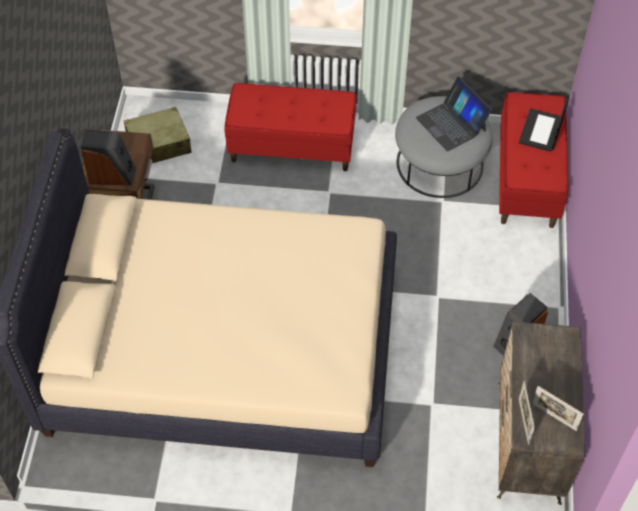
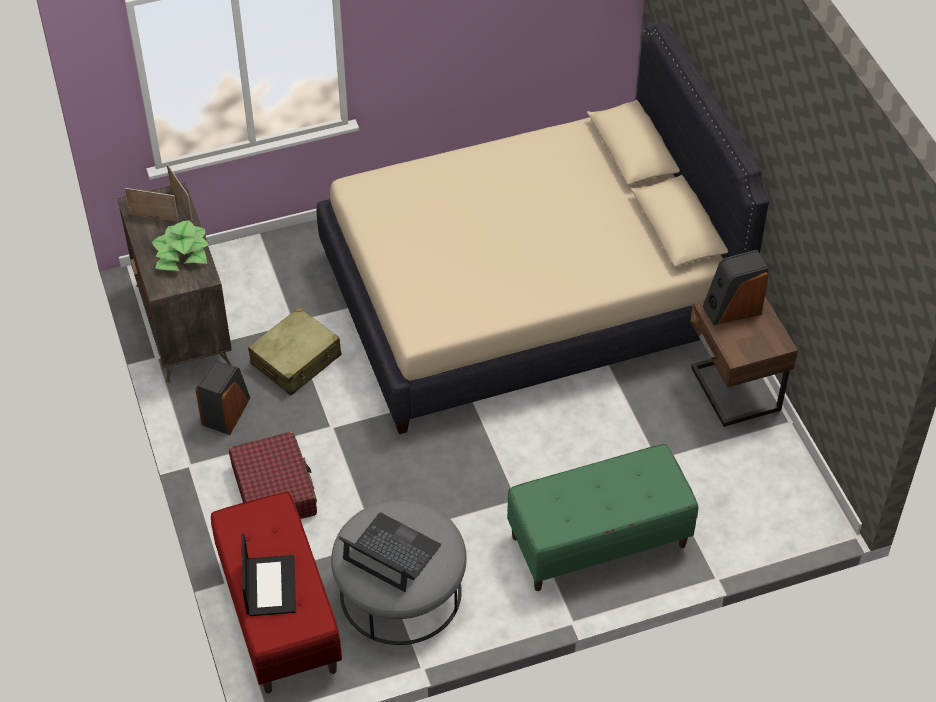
camera: 155 degrees right, 5 degrees down
beige suitcase [124,107,192,163] -> beige suitcase moved to [248,307,341,395]
red bench [224,83,356,171] -> green bench [507,444,698,591]
none -> potted plant [152,220,209,271]
none -> red suitcase [229,431,317,519]

